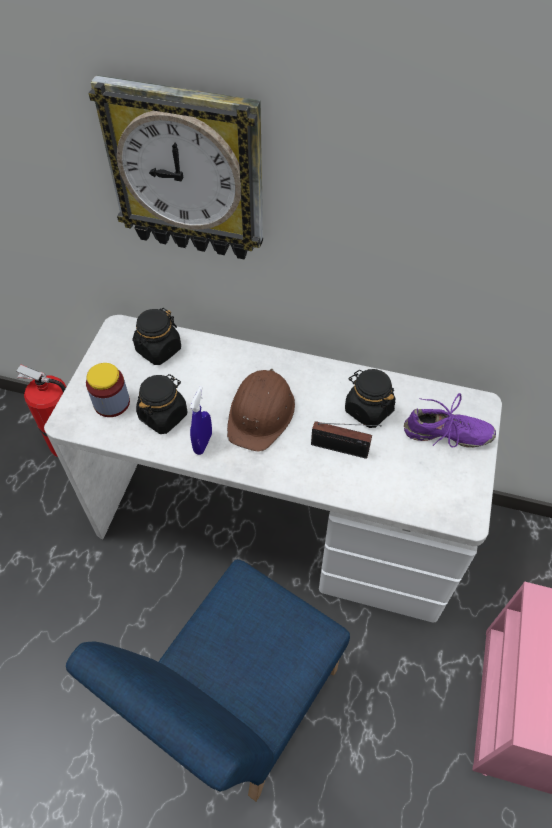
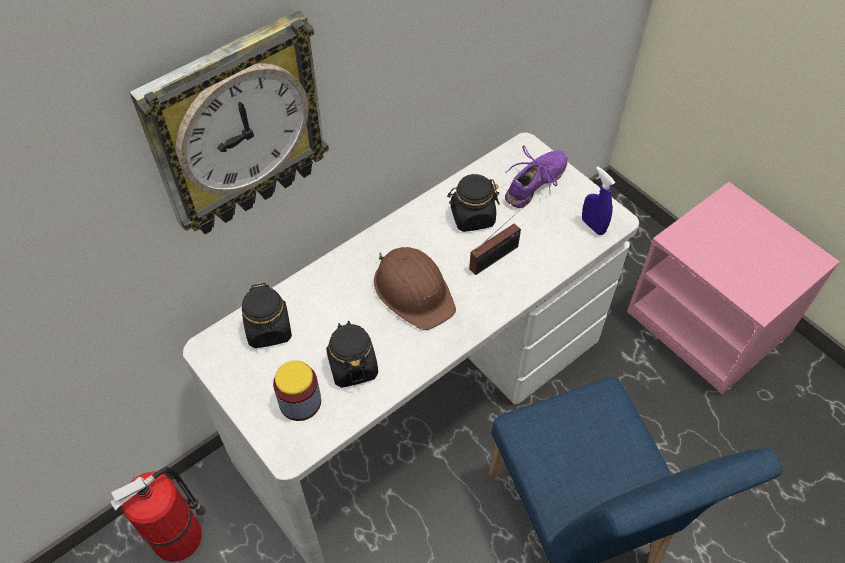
camera: 55 degrees left, 0 degrees up
blue spray bottle [190,386,212,455] -> blue spray bottle moved to [582,166,615,235]

